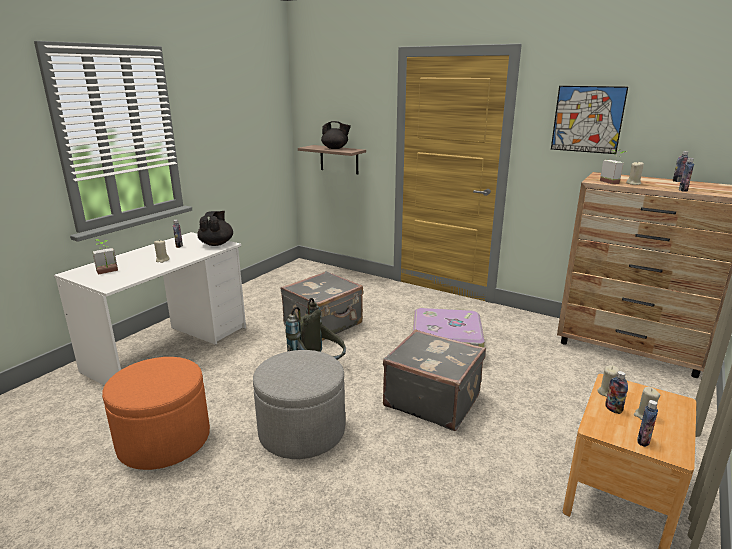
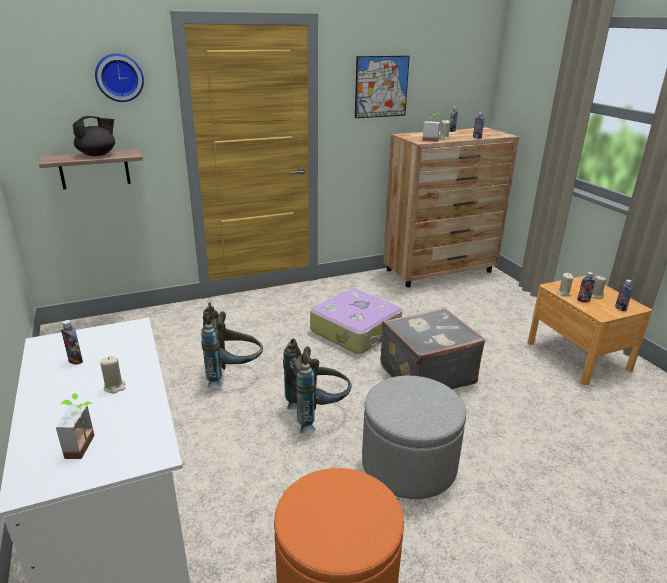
camera: 55 degrees left, 5 degrees up
black teapot [197,211,233,246] -> none
grey suitcase [280,271,363,341] -> grey backpack [201,302,263,388]
none -> wall clock [95,53,144,102]

